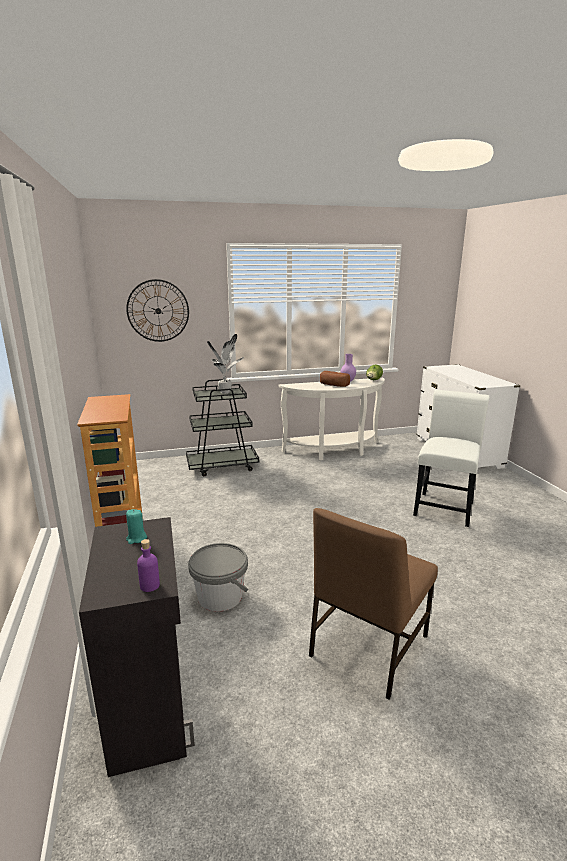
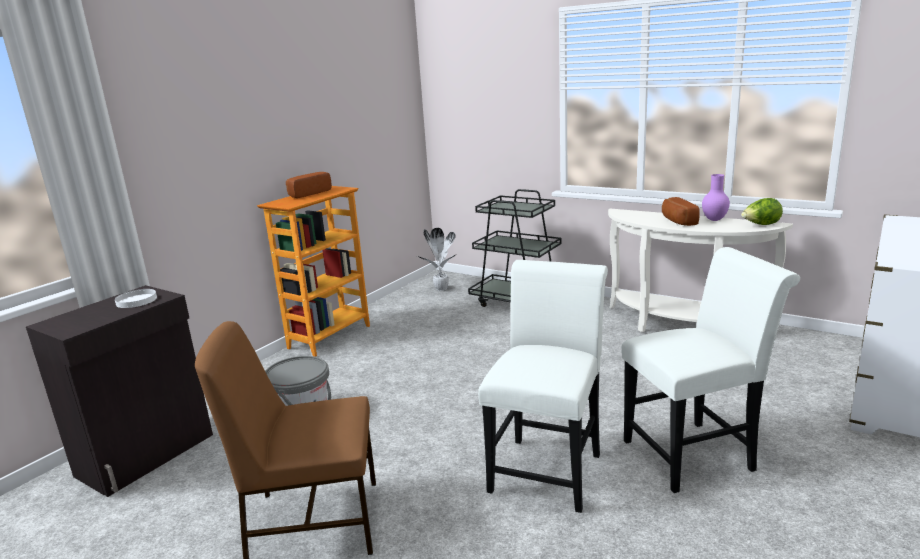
camera: 50 degrees right, 0 degrees up
wall clock [126,279,189,342] -> none
turquoise candle [126,509,147,544] -> white plate [115,289,157,308]
purple bottle [137,539,160,592] -> none
potted plant [207,334,244,394] -> potted plant moved to [417,228,457,291]
none -> bread [286,172,332,198]
none -> white chair [478,260,608,513]

